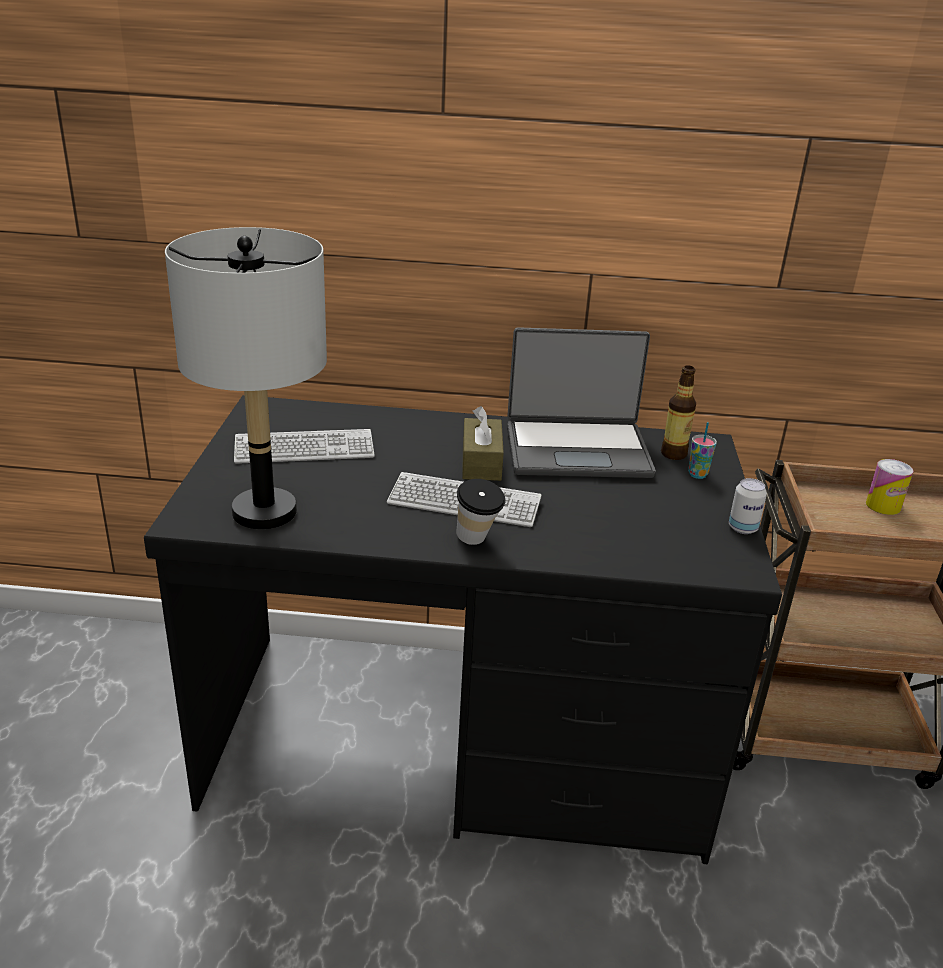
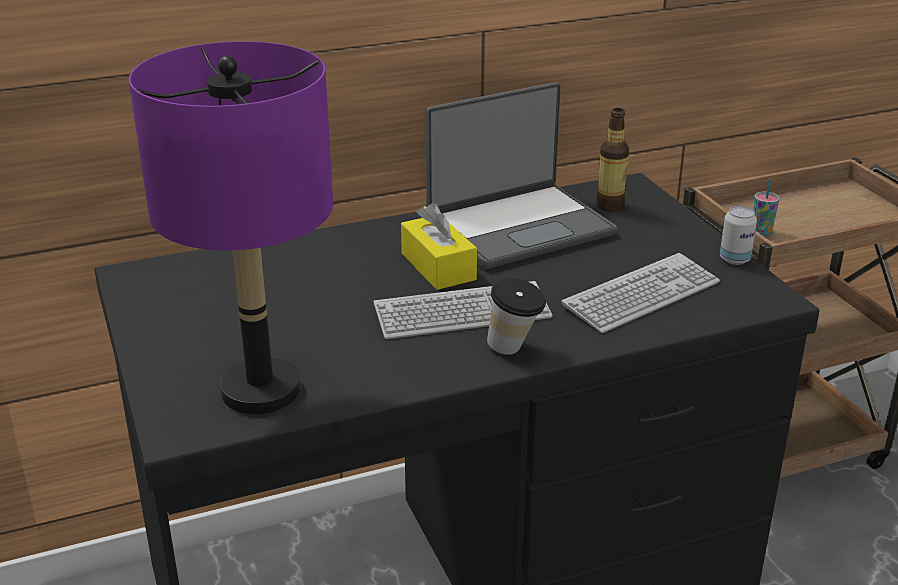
camera: 25 degrees left, 0 degrees up
grey table lamp [165,227,327,529] -> purple table lamp [129,41,333,414]
keyboard [234,429,375,464] -> keyboard moved to [561,253,720,333]
brown tissue box [462,406,504,481] -> yellow tissue box [401,203,477,290]
cup [688,422,717,479] -> cup moved to [753,178,780,236]
can [866,459,914,515] -> none

